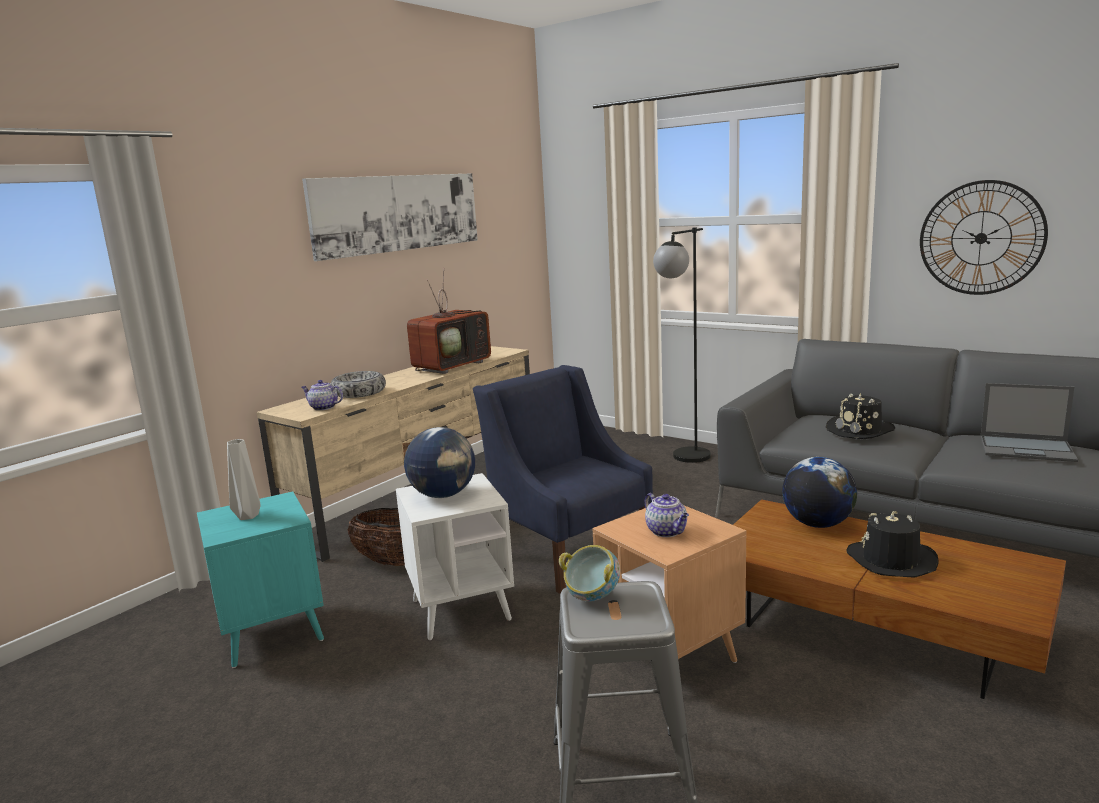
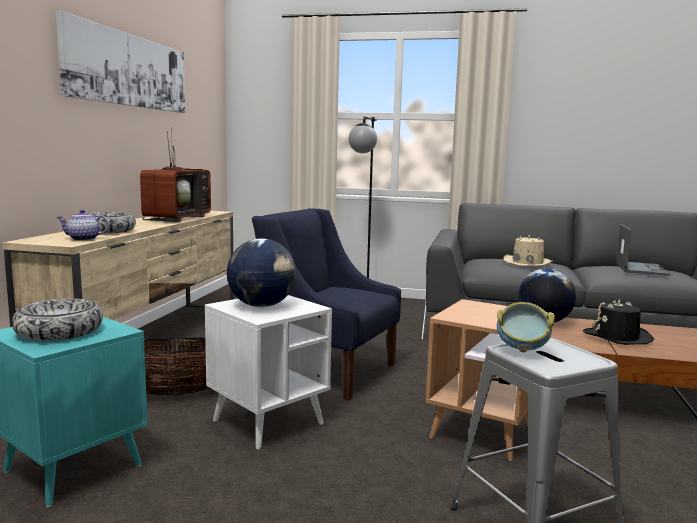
camera: 25 degrees left, 5 degrees down
grey vase [227,439,261,520] -> bowl [12,298,103,341]
teapot [645,493,689,537] -> none
black hat [826,393,895,439] -> beige hat [503,234,553,266]
wall clock [920,180,1048,295] -> none
laptop [980,383,1078,462] -> laptop turned 75 degrees counterclockwise [616,224,670,276]

